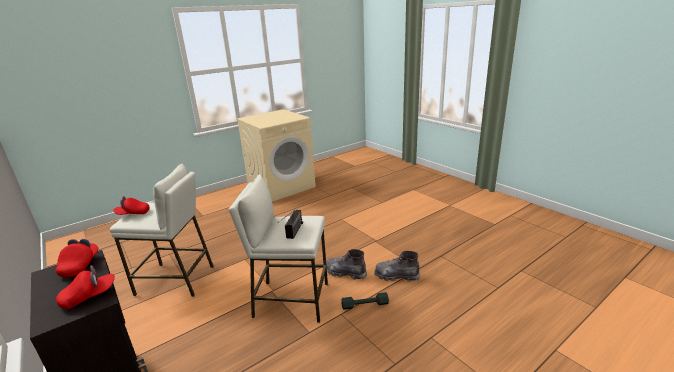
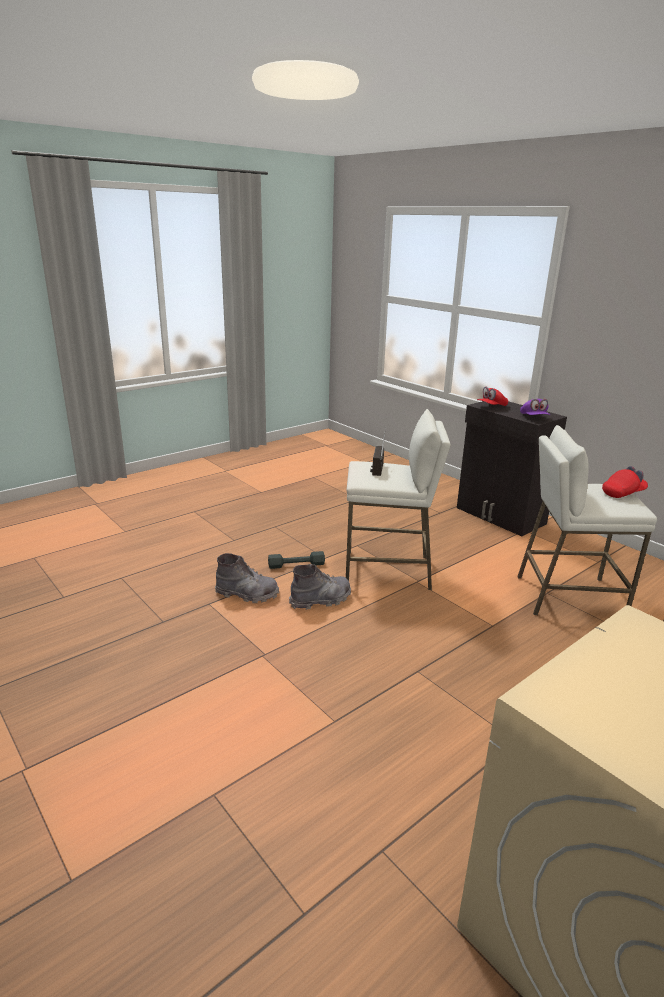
camera: 175 degrees right, 0 degrees up
red cap [56,239,99,278] -> purple cap [520,399,550,415]
grey boot [326,249,367,280] -> grey boot turned 45 degrees counterclockwise [289,564,351,610]

